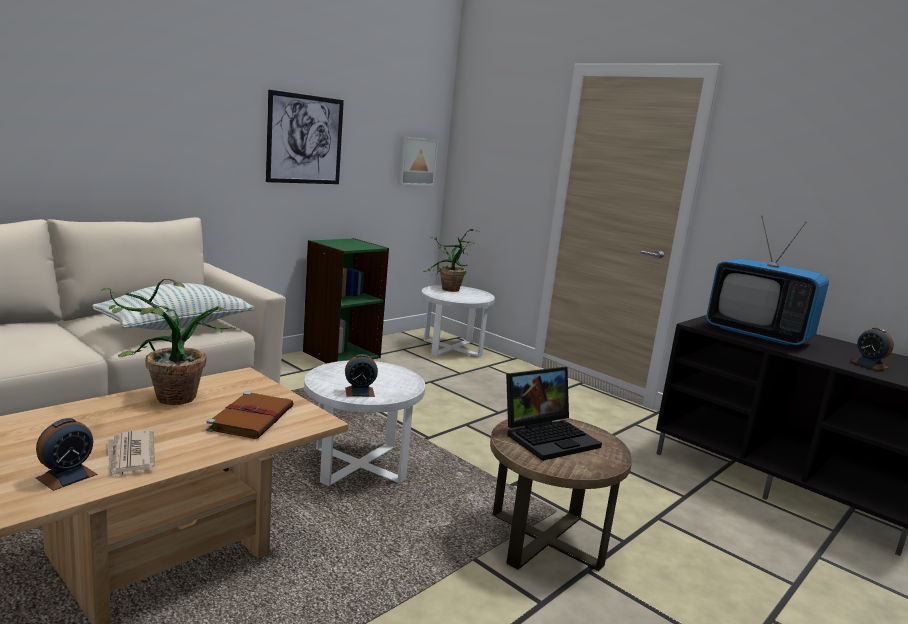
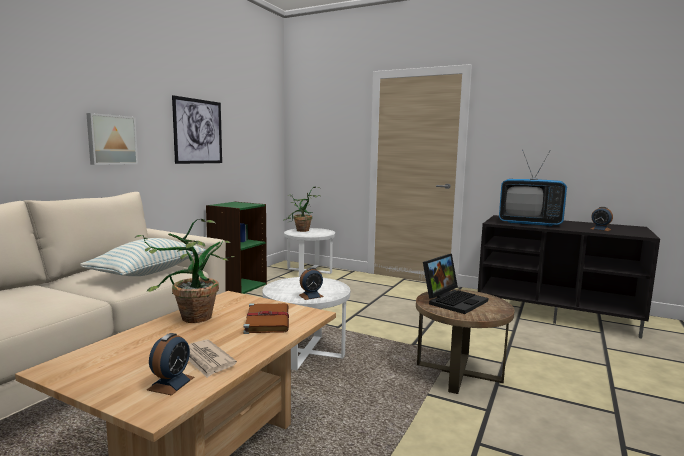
camera: 15 degrees left, 5 degrees down
picture [397,136,438,186] -> picture moved to [86,113,138,165]

